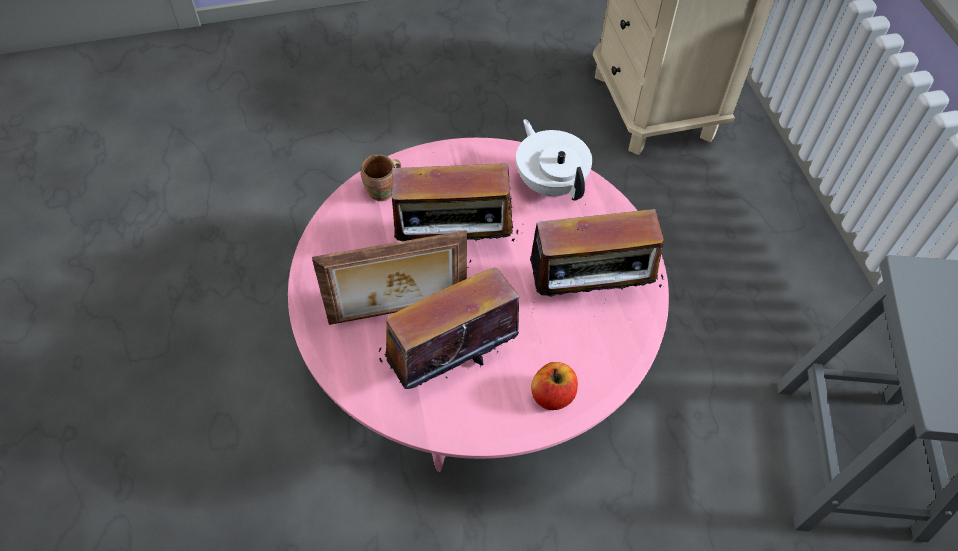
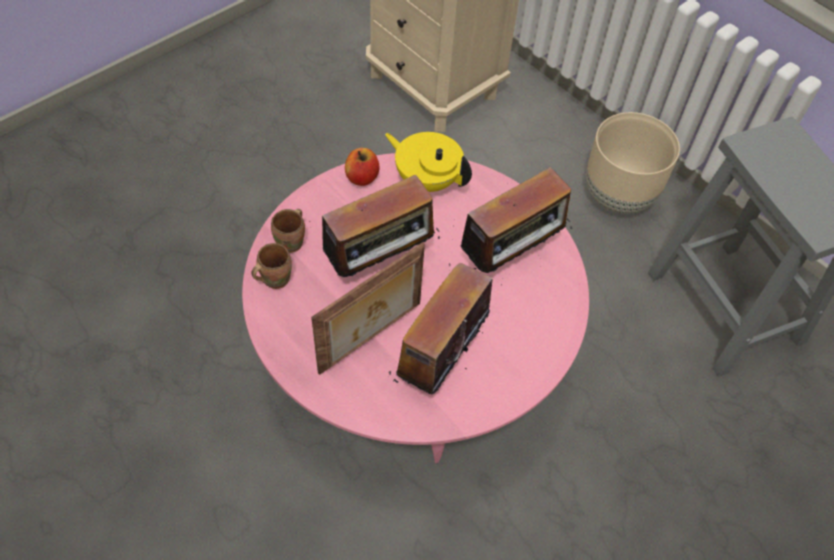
camera: 30 degrees left, 0 degrees up
white teapot [516,119,592,200] -> yellow teapot [385,132,472,192]
apple [531,362,578,410] -> apple moved to [345,148,380,186]
none -> brown mug [251,243,292,289]
none -> beige planter [586,112,680,214]

